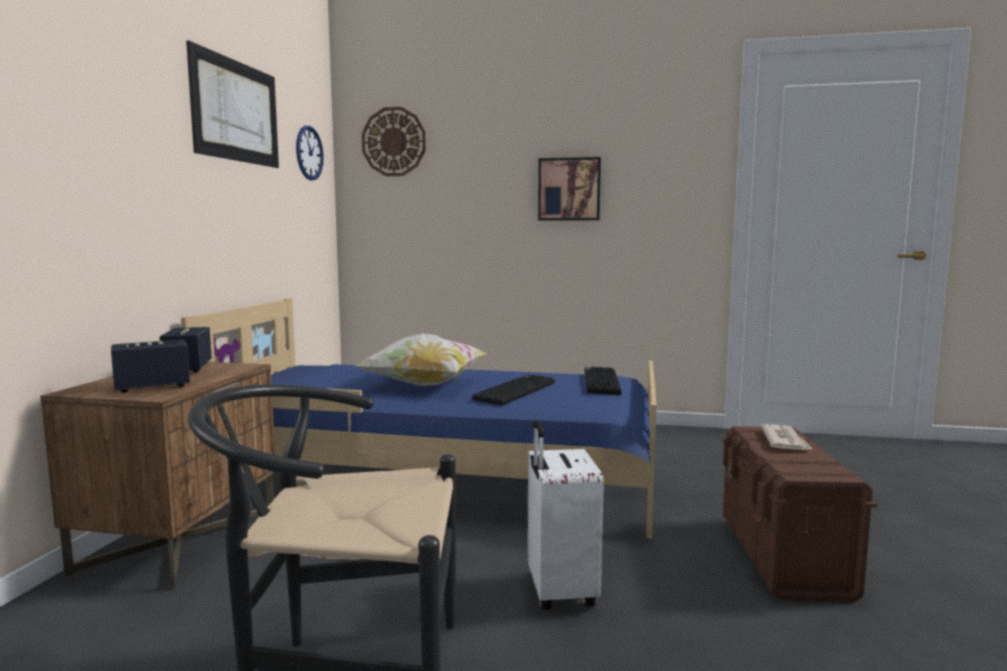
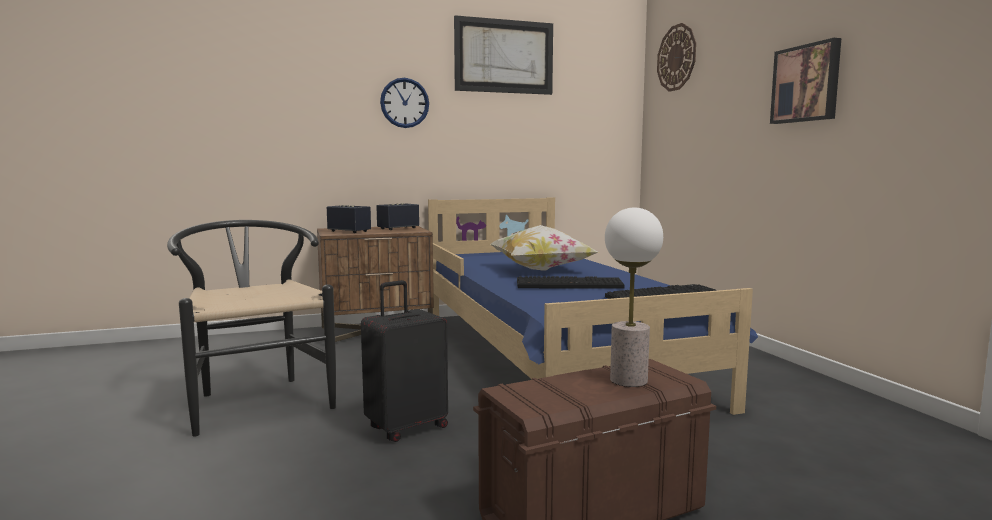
camera: 60 degrees right, 0 degrees up
wall clock [296,126,324,180] -> wall clock moved to [380,78,429,128]
white suitcase [527,420,604,610] -> black suitcase [361,280,448,442]
newspaper [760,424,812,450] -> table lamp [605,207,663,387]

